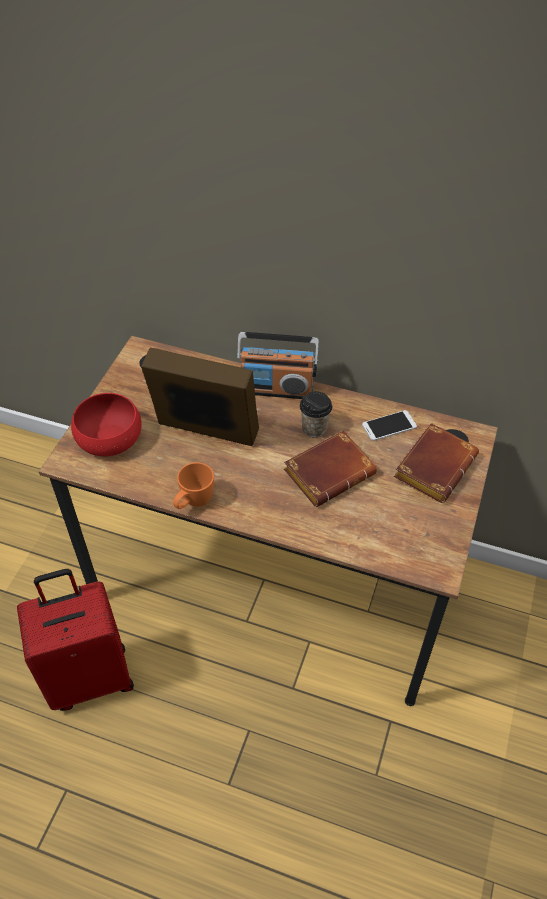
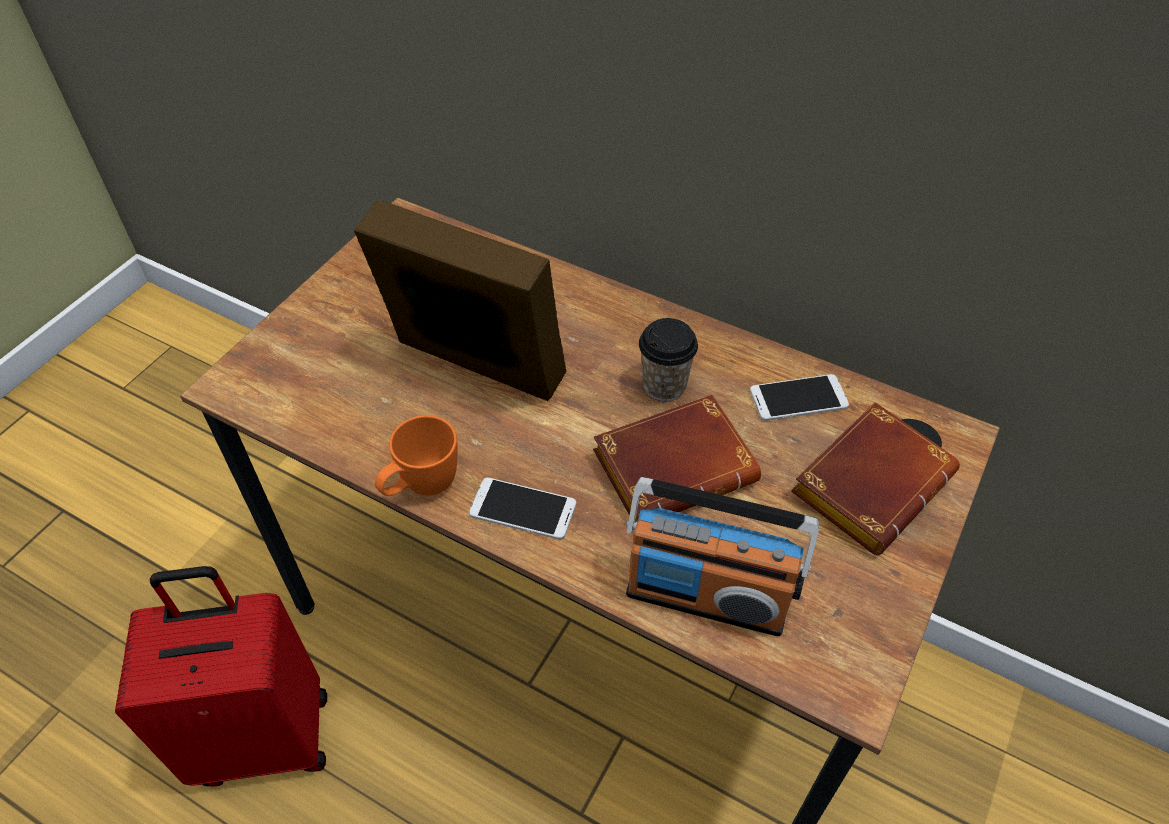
camera: 10 degrees right, 0 degrees up
red bowl [71,393,142,456] -> none
radio [237,332,319,399] -> radio moved to [626,477,819,636]
none -> phone [469,477,576,540]

